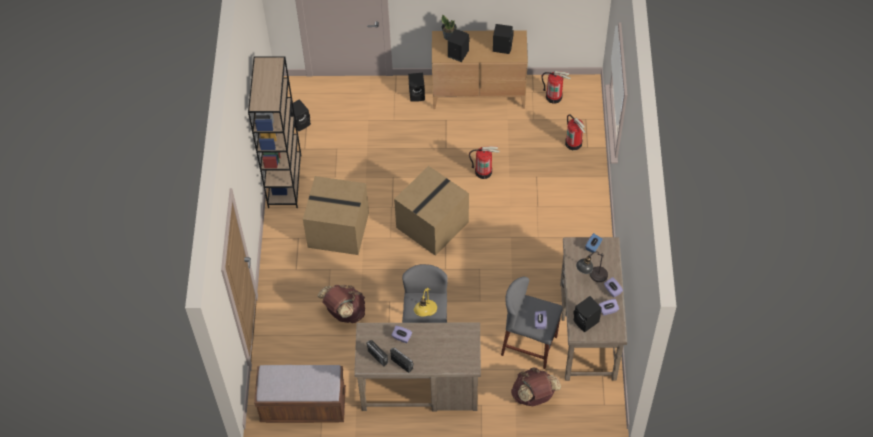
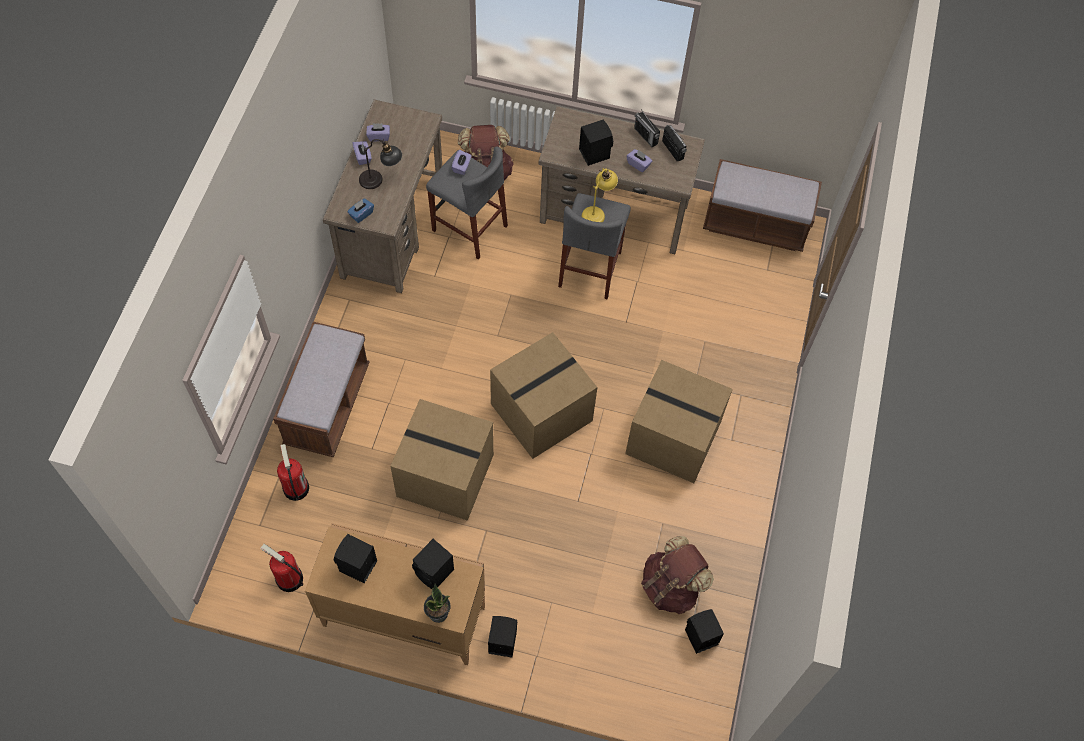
camera: 170 degrees left, 5 degrees up
beige bookcase [248,56,302,208] -> none
brown backpack [318,285,365,323] -> brown backpack moved to [641,536,714,614]
fire extinguisher [469,146,500,179] -> cardboard box [390,399,494,521]
black speaker [573,296,602,332] -> black speaker moved to [579,120,613,166]
none -> brown bench [273,322,370,457]

